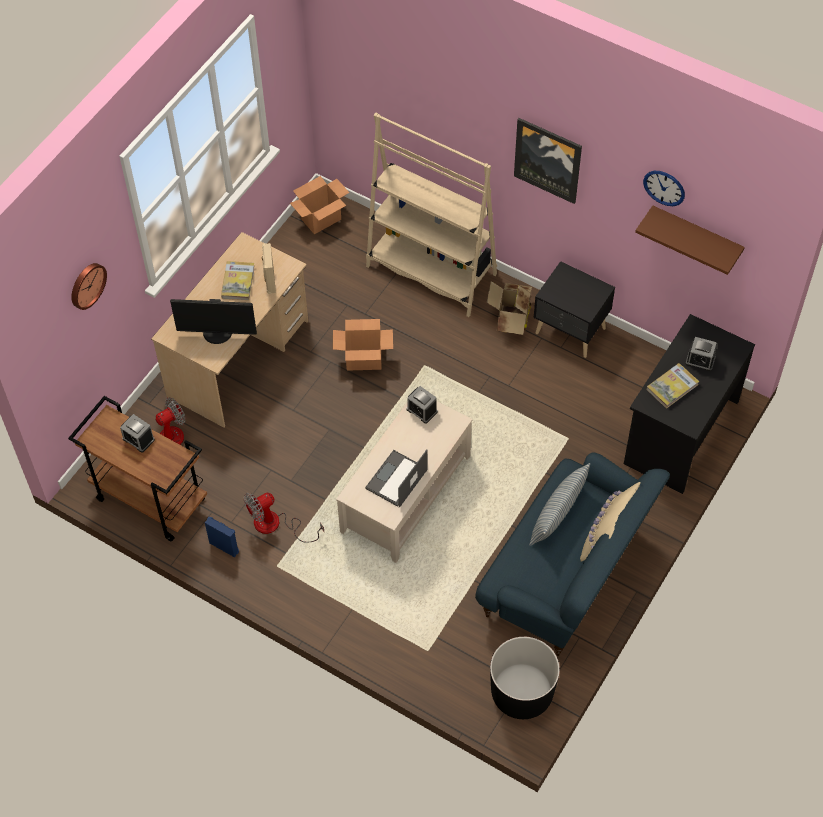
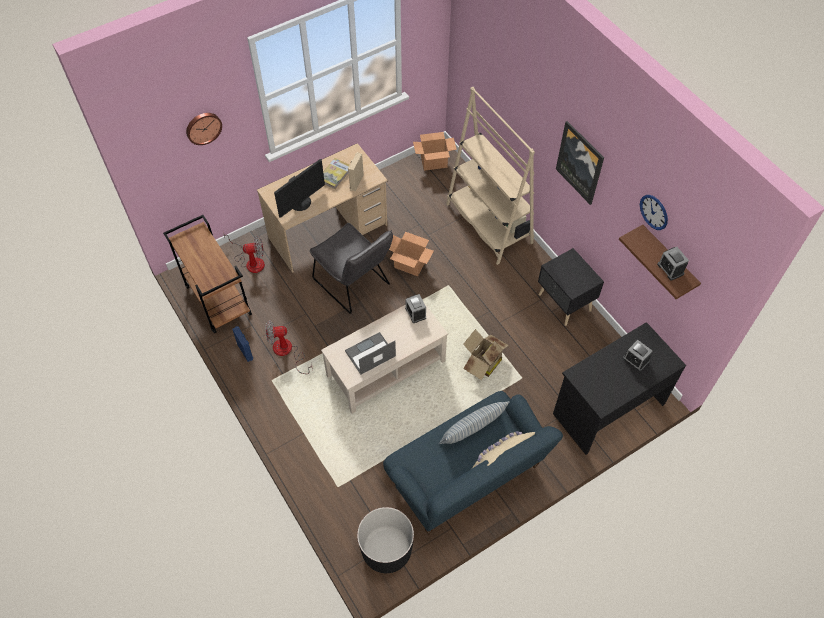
camera: 25 degrees right, 0 degrees up
alarm clock [120,414,155,453] -> alarm clock moved to [657,247,689,281]
monitor [170,299,257,344] -> monitor turned 75 degrees counterclockwise [274,159,325,218]
cardboard box [487,281,532,335] -> cardboard box moved to [463,329,509,380]
book [647,363,699,409] -> none
none -> grey chair [310,223,393,314]

